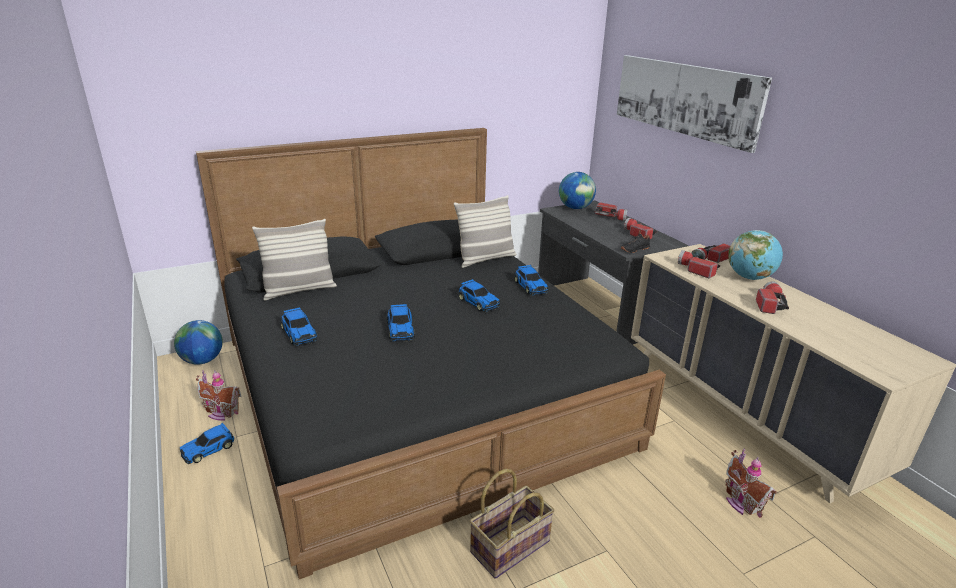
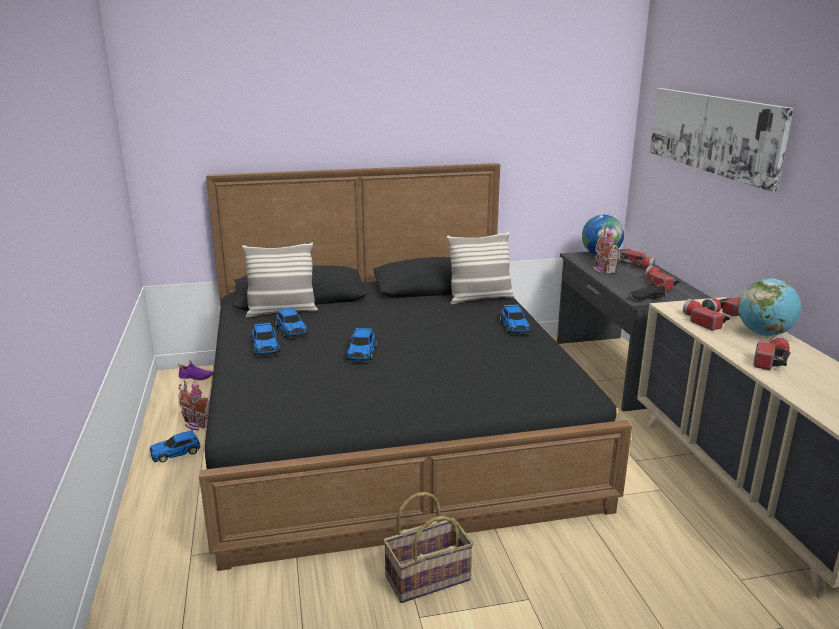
camera: 15 degrees right, 5 degrees down
globe [174,320,223,365] -> purple shoe [178,360,213,380]
toy car [459,279,500,312] -> toy car moved to [275,307,308,339]
toy house [725,448,777,518] -> toy house moved to [593,227,620,274]

